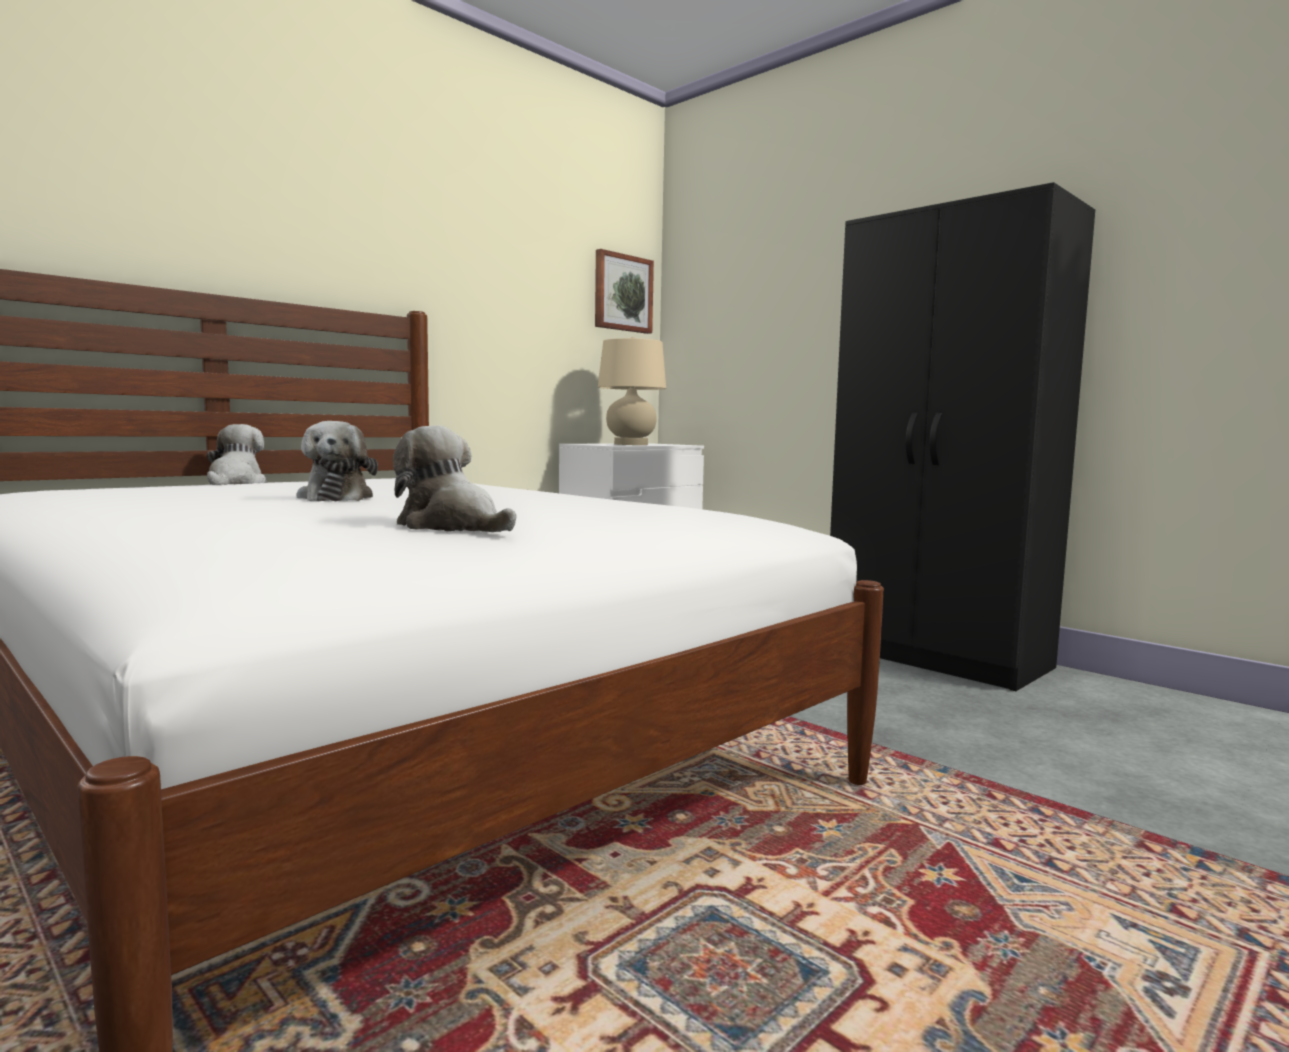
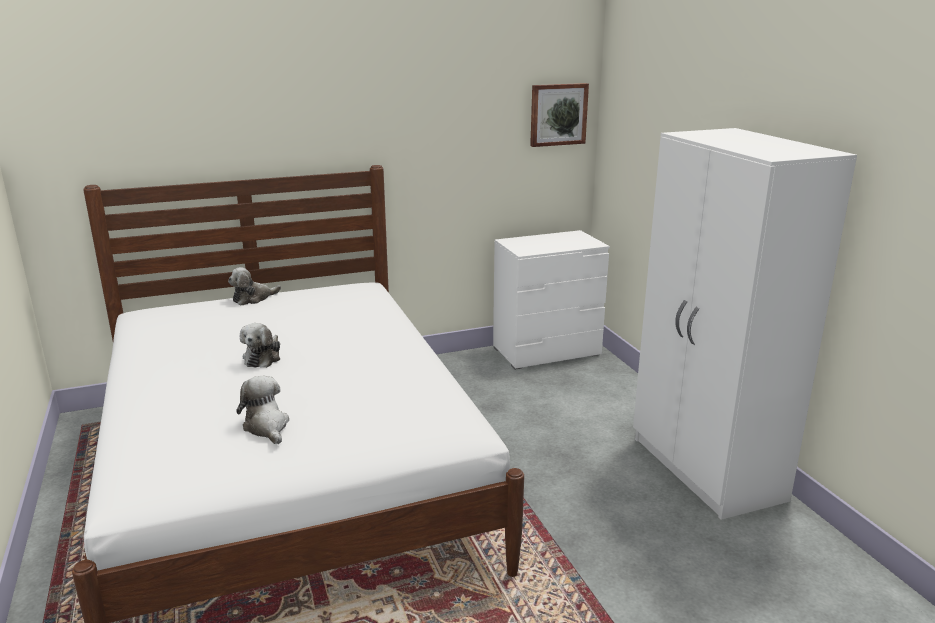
camera: 25 degrees right, 15 degrees up
plush toy [207,424,266,485] -> plush toy turned 150 degrees counterclockwise [228,267,281,305]
beige table lamp [598,337,666,445] -> none
black wardrobe [830,182,1095,691] -> white wardrobe [633,128,857,520]

